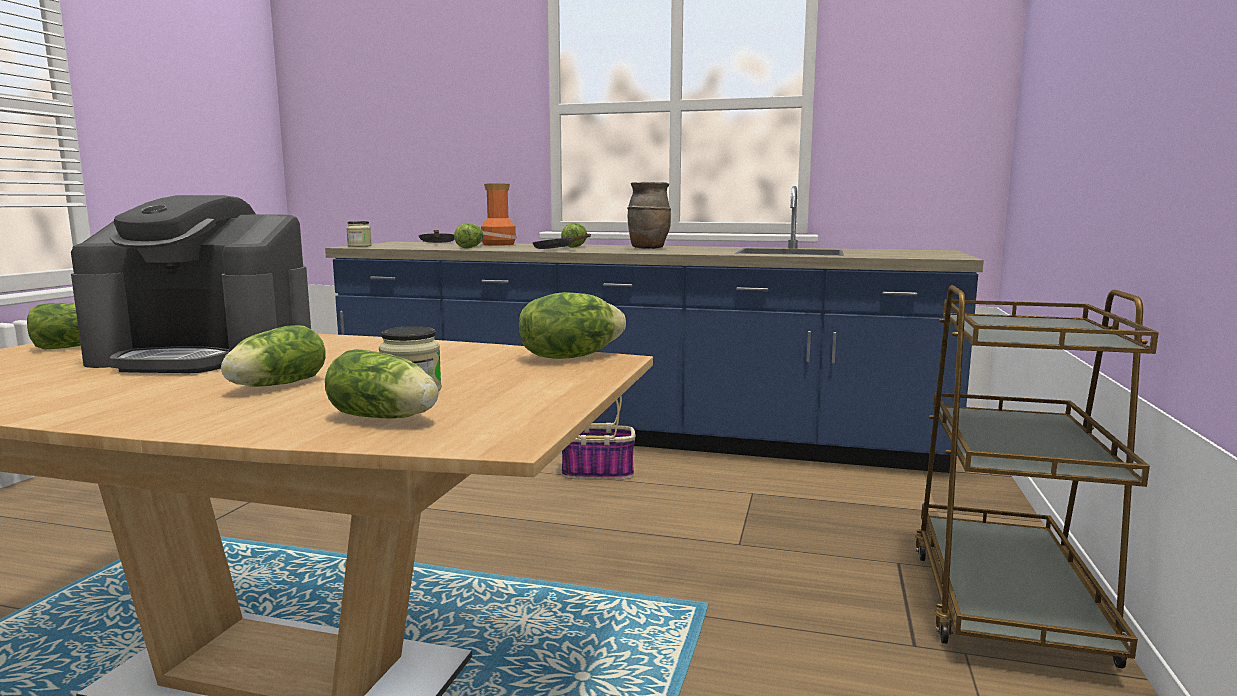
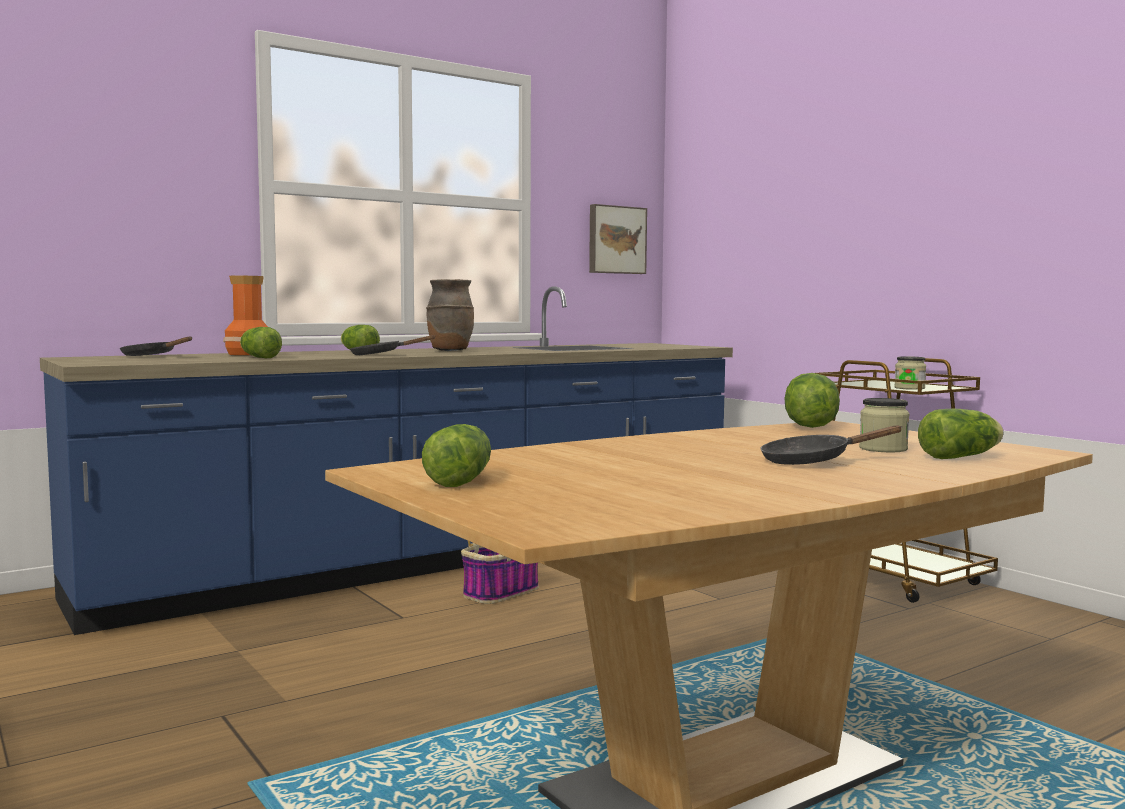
camera: 50 degrees left, 5 degrees down
coffee machine [71,195,311,373] -> none
lettuce [221,325,326,387] -> black frying pan [760,425,902,465]
jar [346,221,372,247] -> jar moved to [894,356,926,390]
none -> picture [589,204,647,274]

